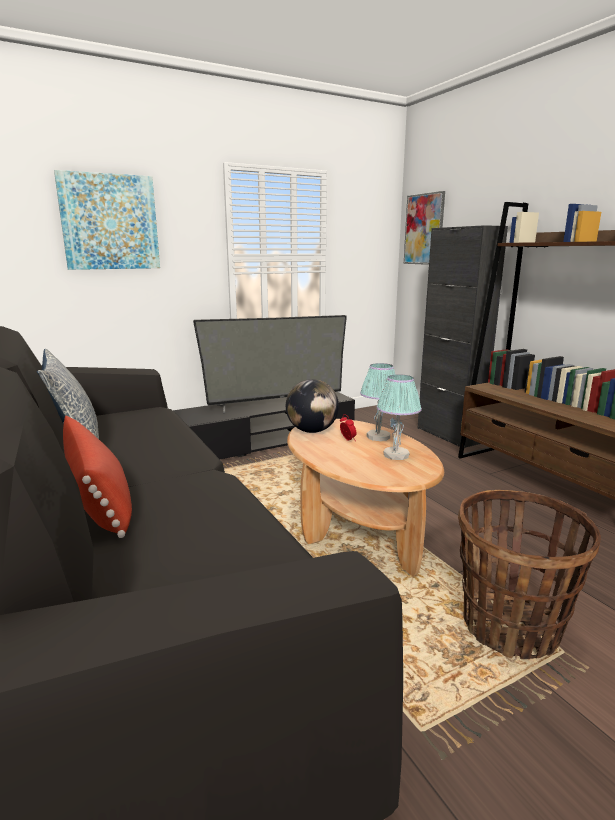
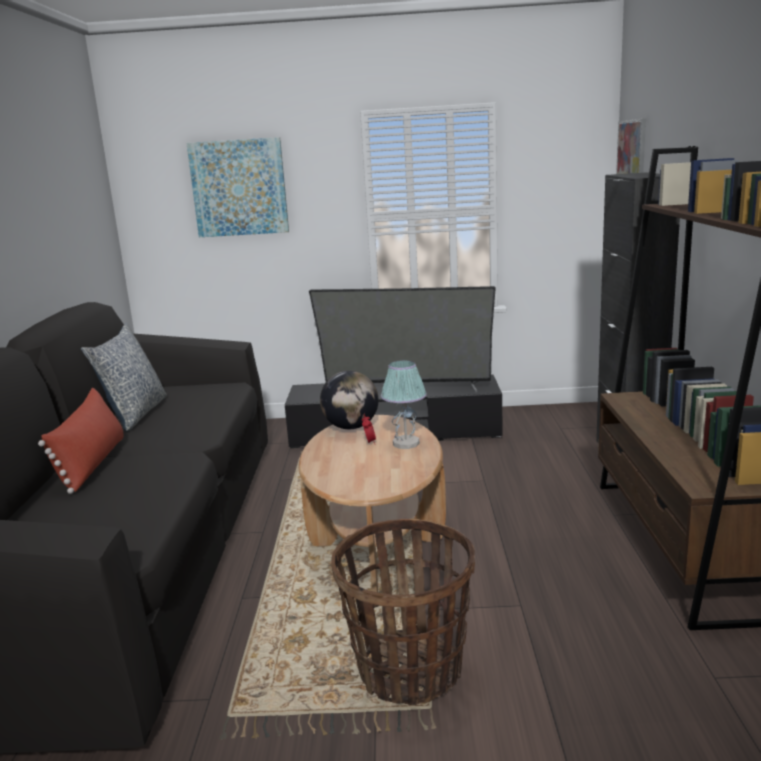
camera: 30 degrees right, 0 degrees up
table lamp [377,374,422,460] -> none

